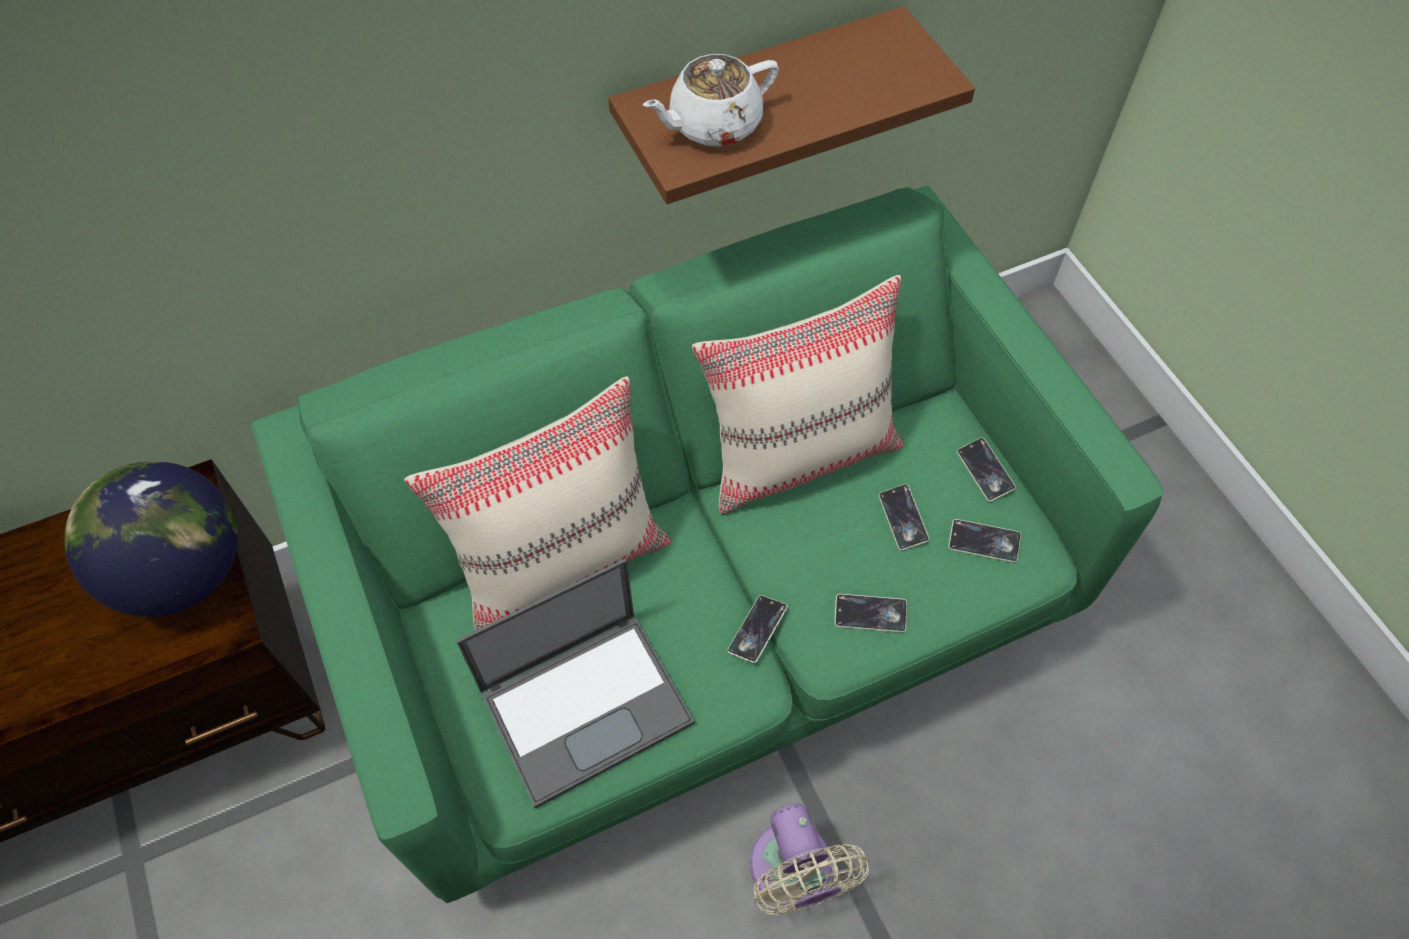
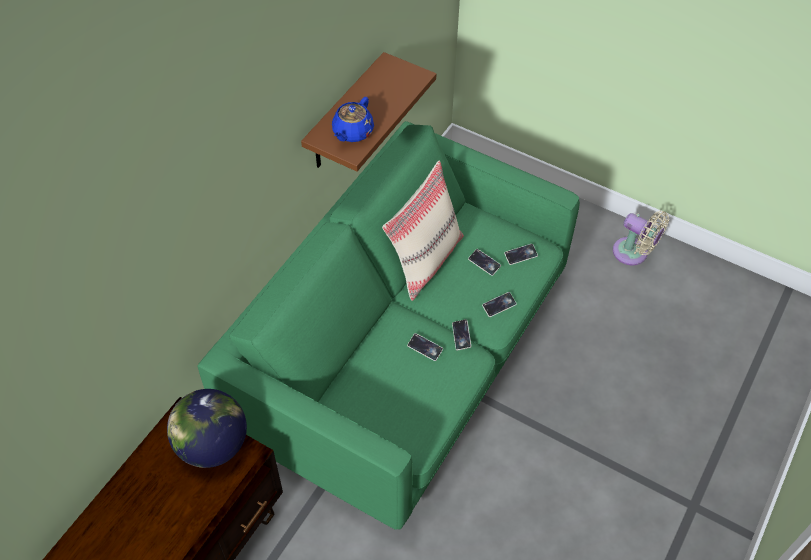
camera: 35 degrees left, 5 degrees down
beige pillow [405,376,671,631] -> none
laptop [456,559,695,809] -> none
white teapot [643,54,779,147] -> blue teapot [332,97,374,142]
beige fan [750,804,869,915] -> beige fan moved to [613,211,669,266]
phone [957,438,1016,502] -> phone moved to [407,333,443,361]

